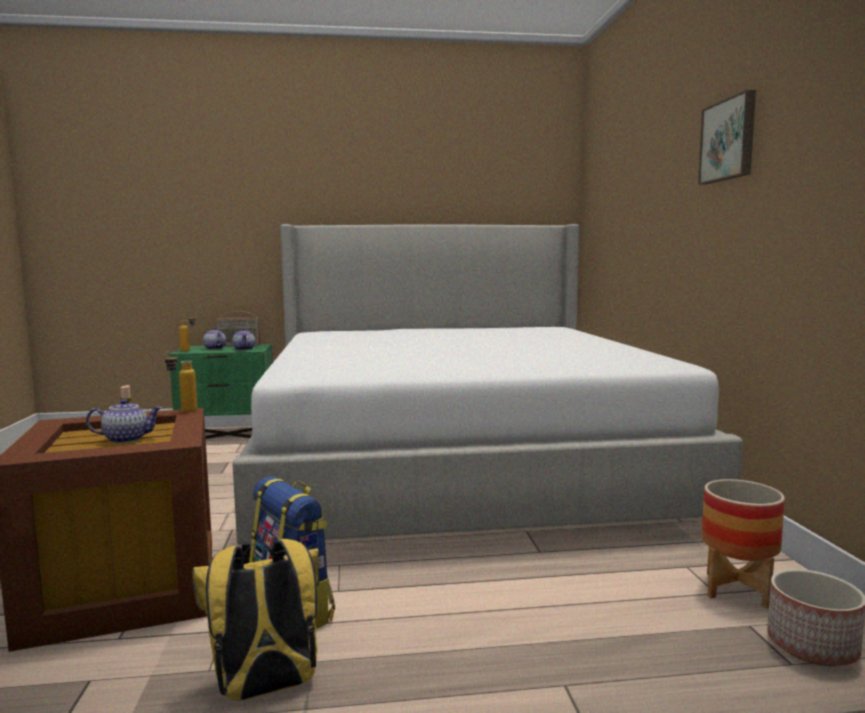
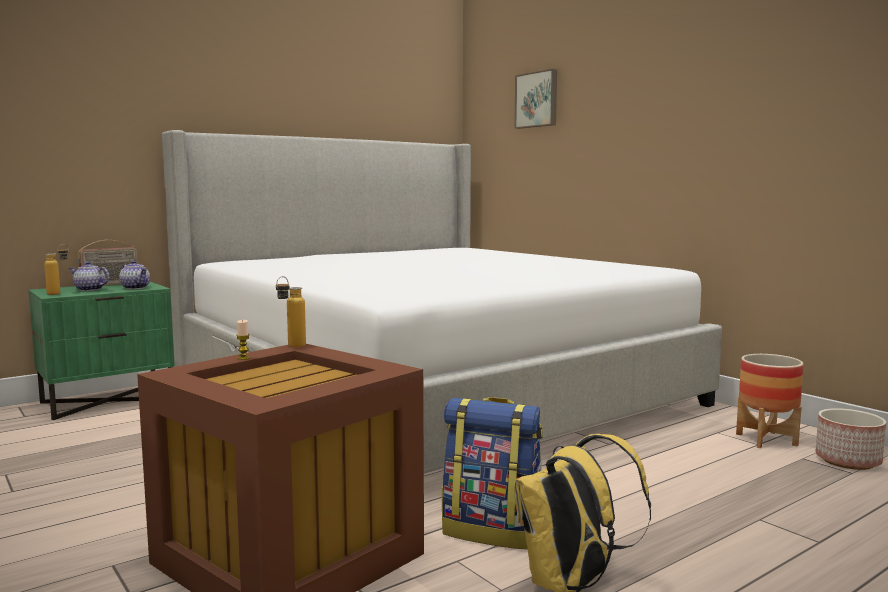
camera: 30 degrees left, 0 degrees up
teapot [86,399,162,444] -> none
picture [698,90,756,185] -> picture moved to [514,69,557,129]

